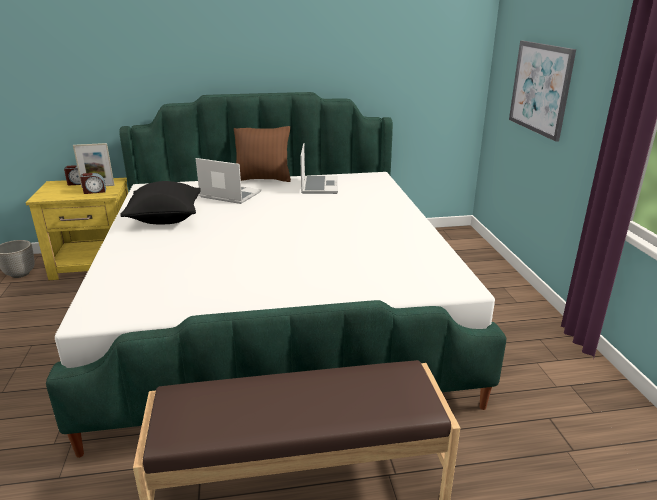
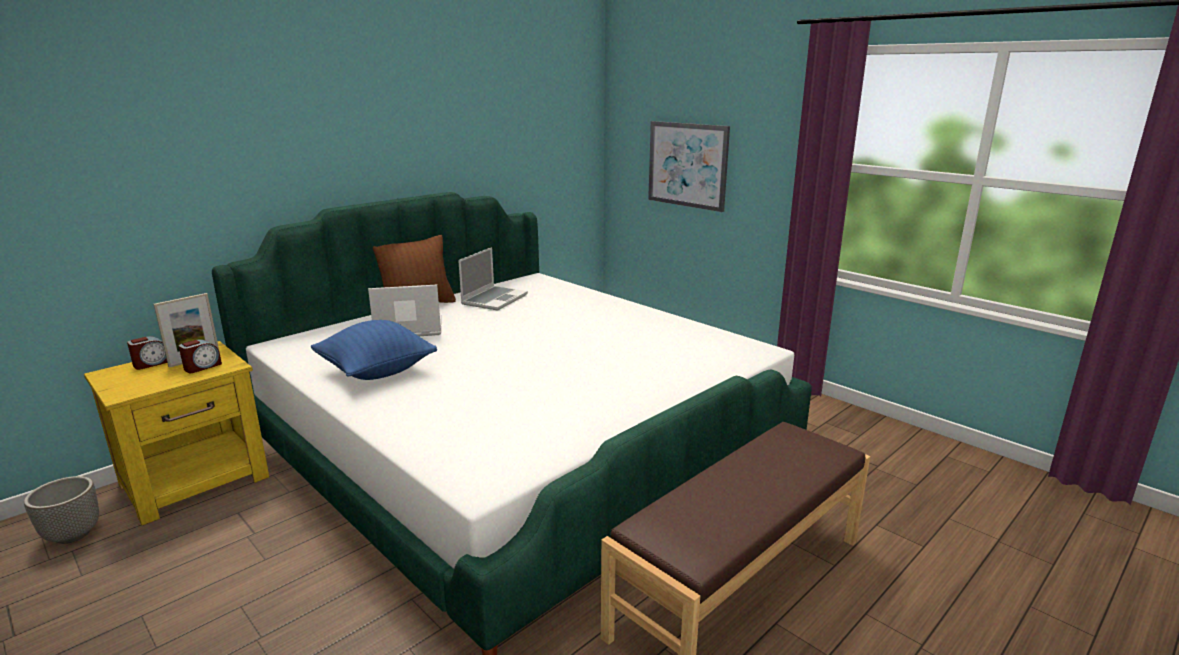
camera: 35 degrees left, 5 degrees down
black pillow [120,181,201,224] -> blue pillow [311,320,437,380]
laptop [300,143,338,194] -> laptop turned 60 degrees clockwise [458,247,528,311]

